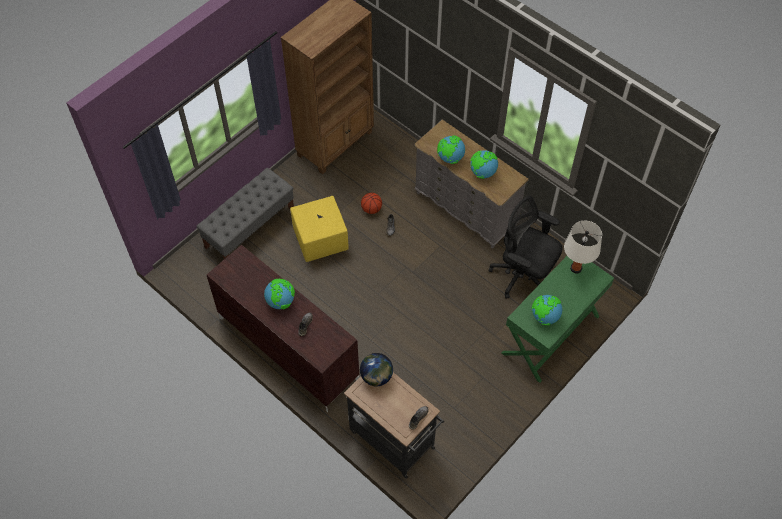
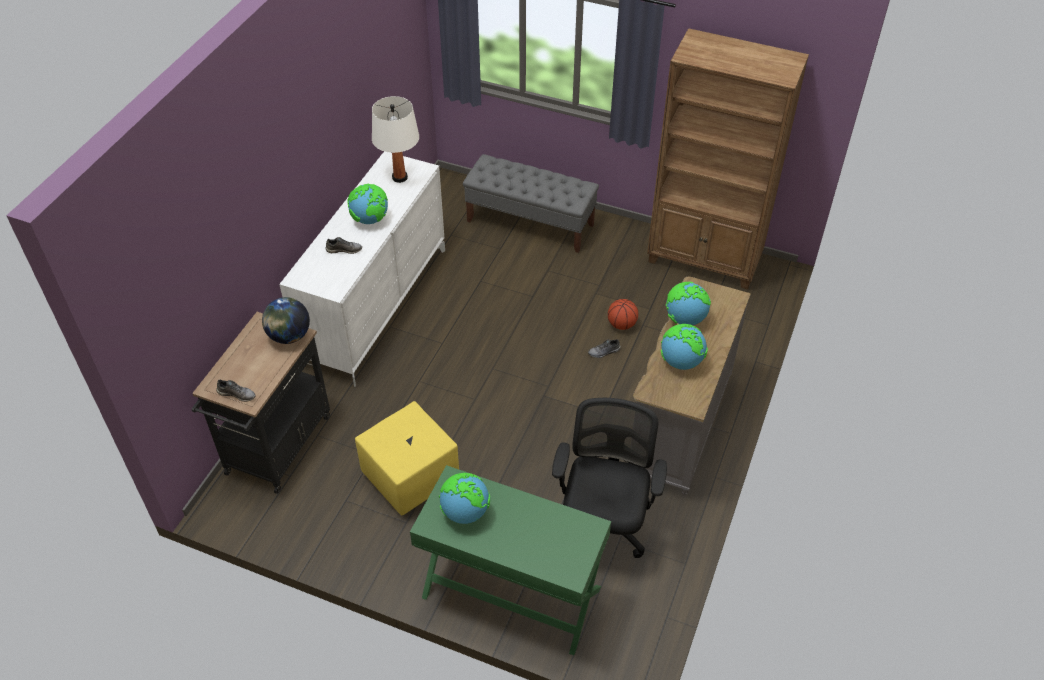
camera: 70 degrees right, 10 degrees down
brown dresser [207,245,359,412] -> white dresser [279,151,445,387]
yellow ottoman [290,196,349,262] -> yellow ottoman moved to [355,401,459,515]
white table lamp [564,221,602,273] -> white table lamp moved to [372,96,419,183]

